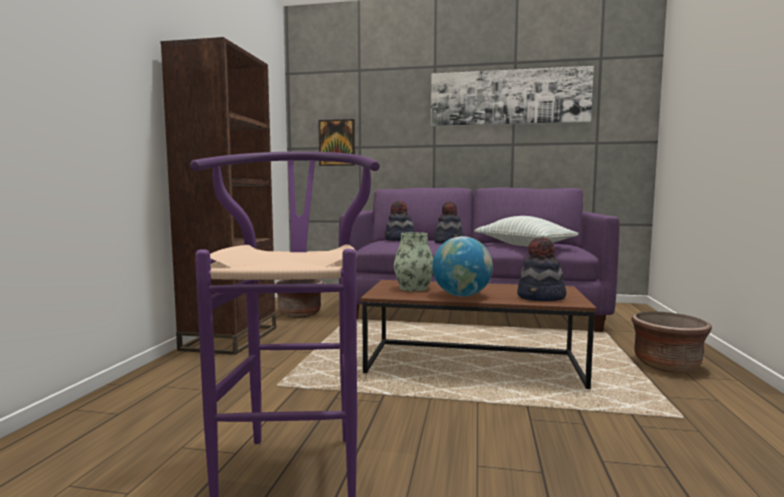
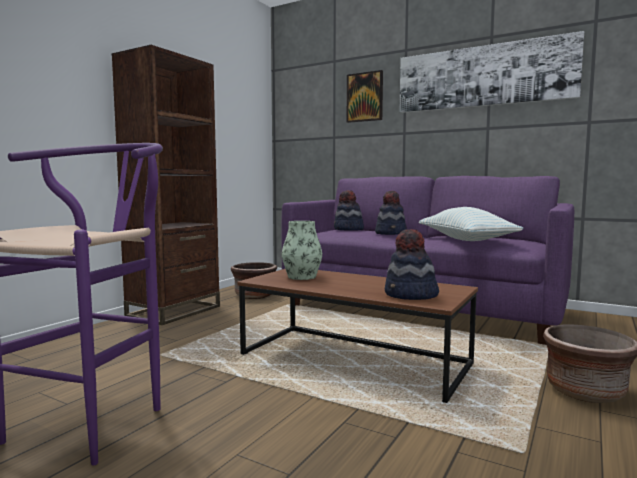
camera: 20 degrees right, 0 degrees up
picture [318,119,355,166] -> picture moved to [347,70,383,123]
globe [432,236,493,297] -> none

